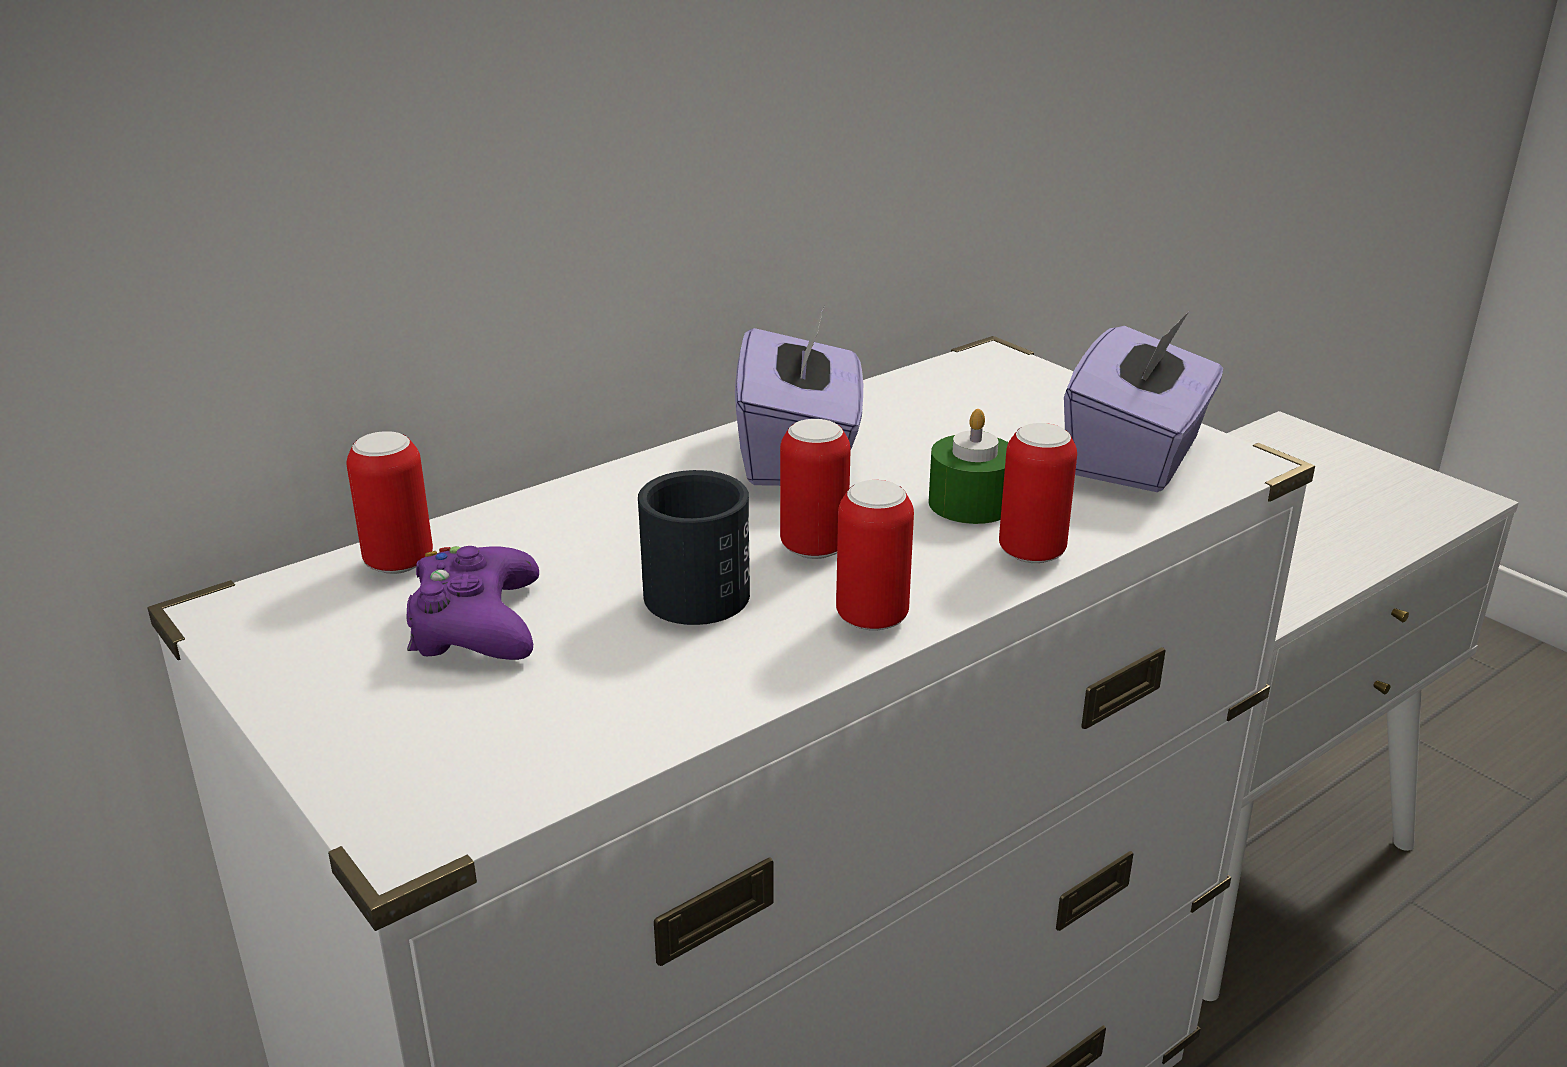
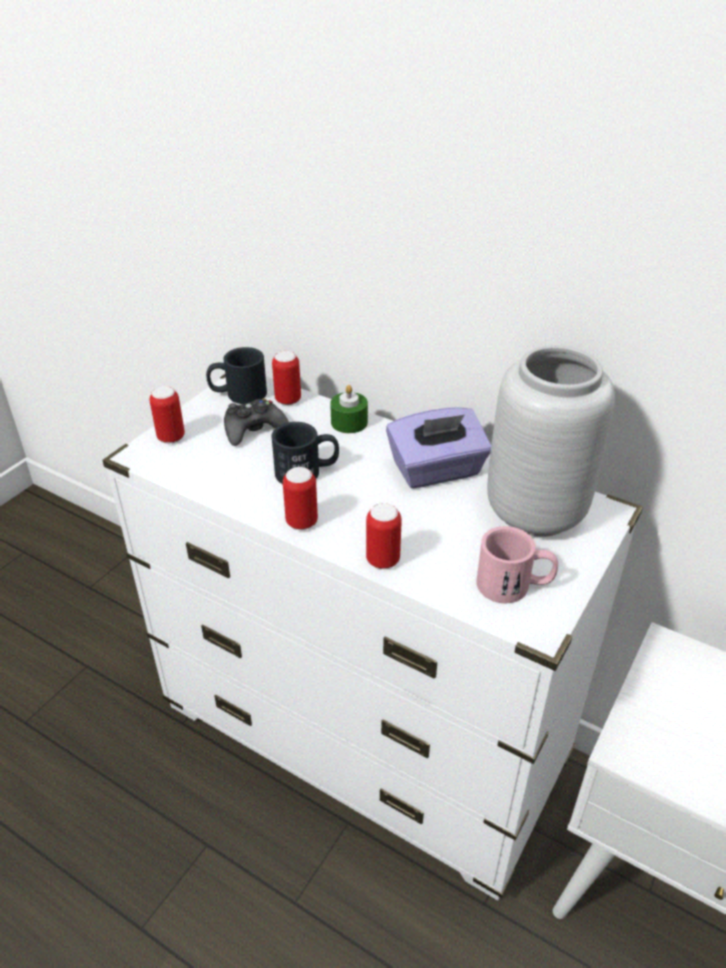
camera: 70 degrees right, 10 degrees up
purple game controller [407,546,539,660] -> black game controller [224,398,289,446]
can [780,419,851,559] -> can moved to [149,386,185,443]
green candle [928,409,1009,524] -> green candle moved to [330,385,368,433]
purple tissue box [1064,312,1223,492] -> pink mug [476,526,558,603]
none -> black mug [206,347,267,404]
none -> grey vase [487,345,615,537]

